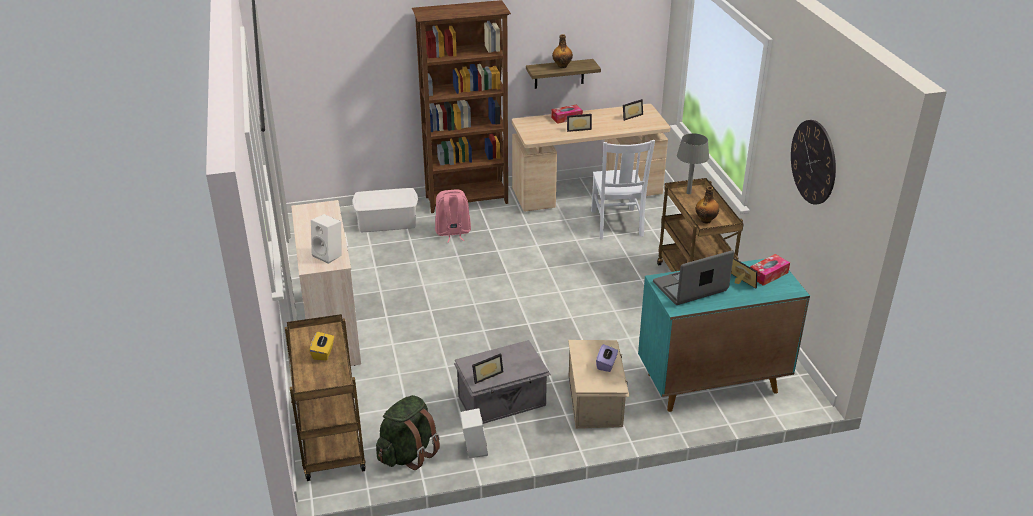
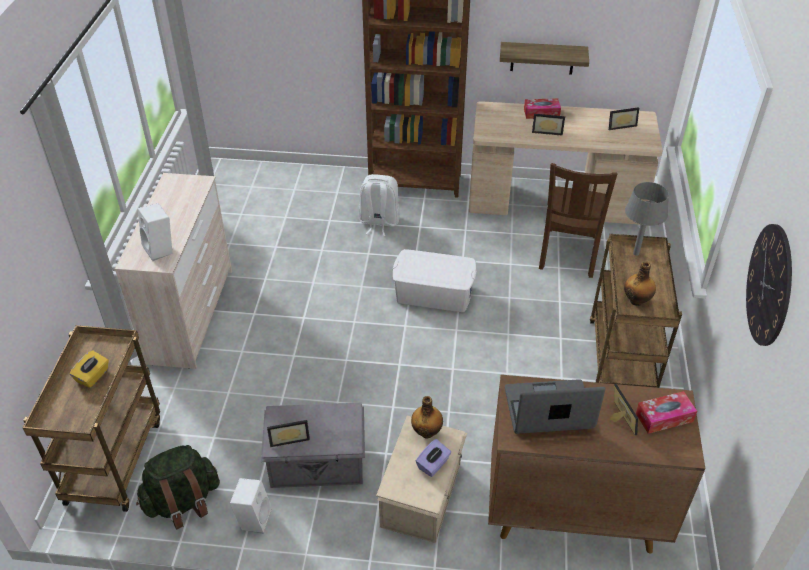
camera: 20 degrees right, 10 degrees up
white storage box [352,188,418,232] -> white storage box moved to [393,249,477,312]
pink backpack [435,189,471,243] -> white backpack [359,174,400,236]
bottle [552,34,573,68] -> bottle moved to [411,396,443,438]
white chair [591,140,655,239] -> brown chair [539,163,617,278]
turquoise cabinet [638,258,810,412] -> brown cabinet [488,375,705,553]

